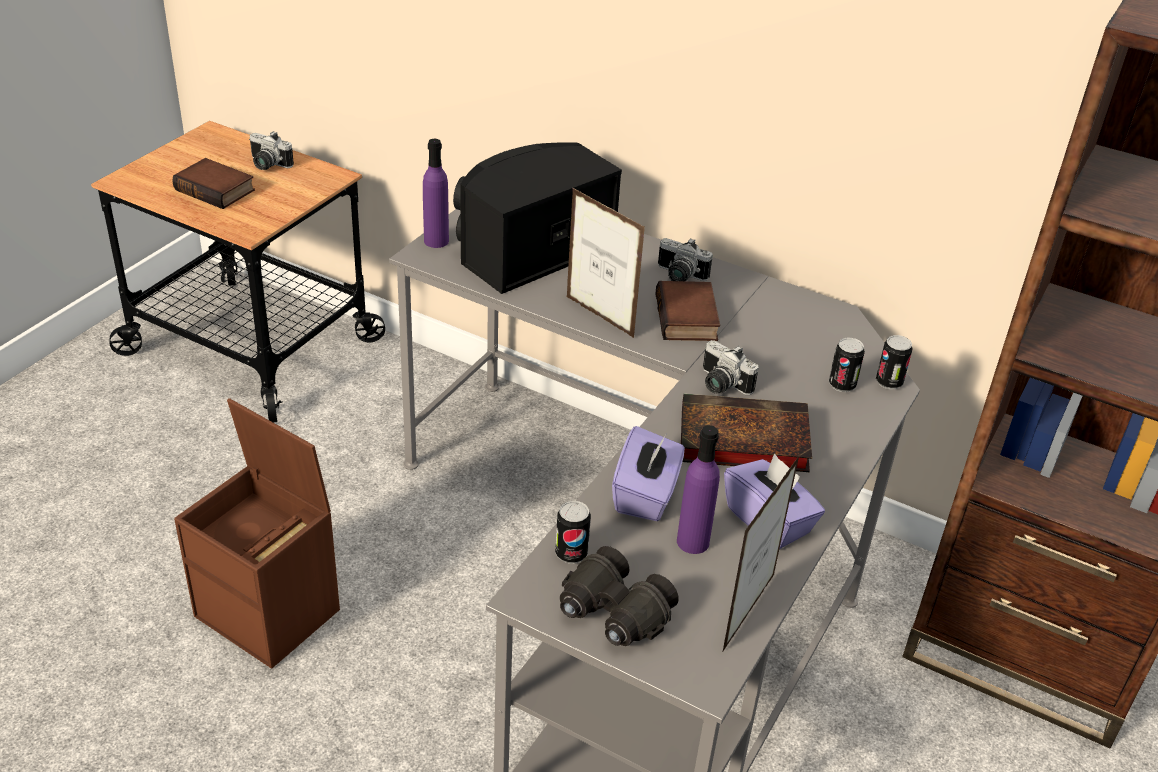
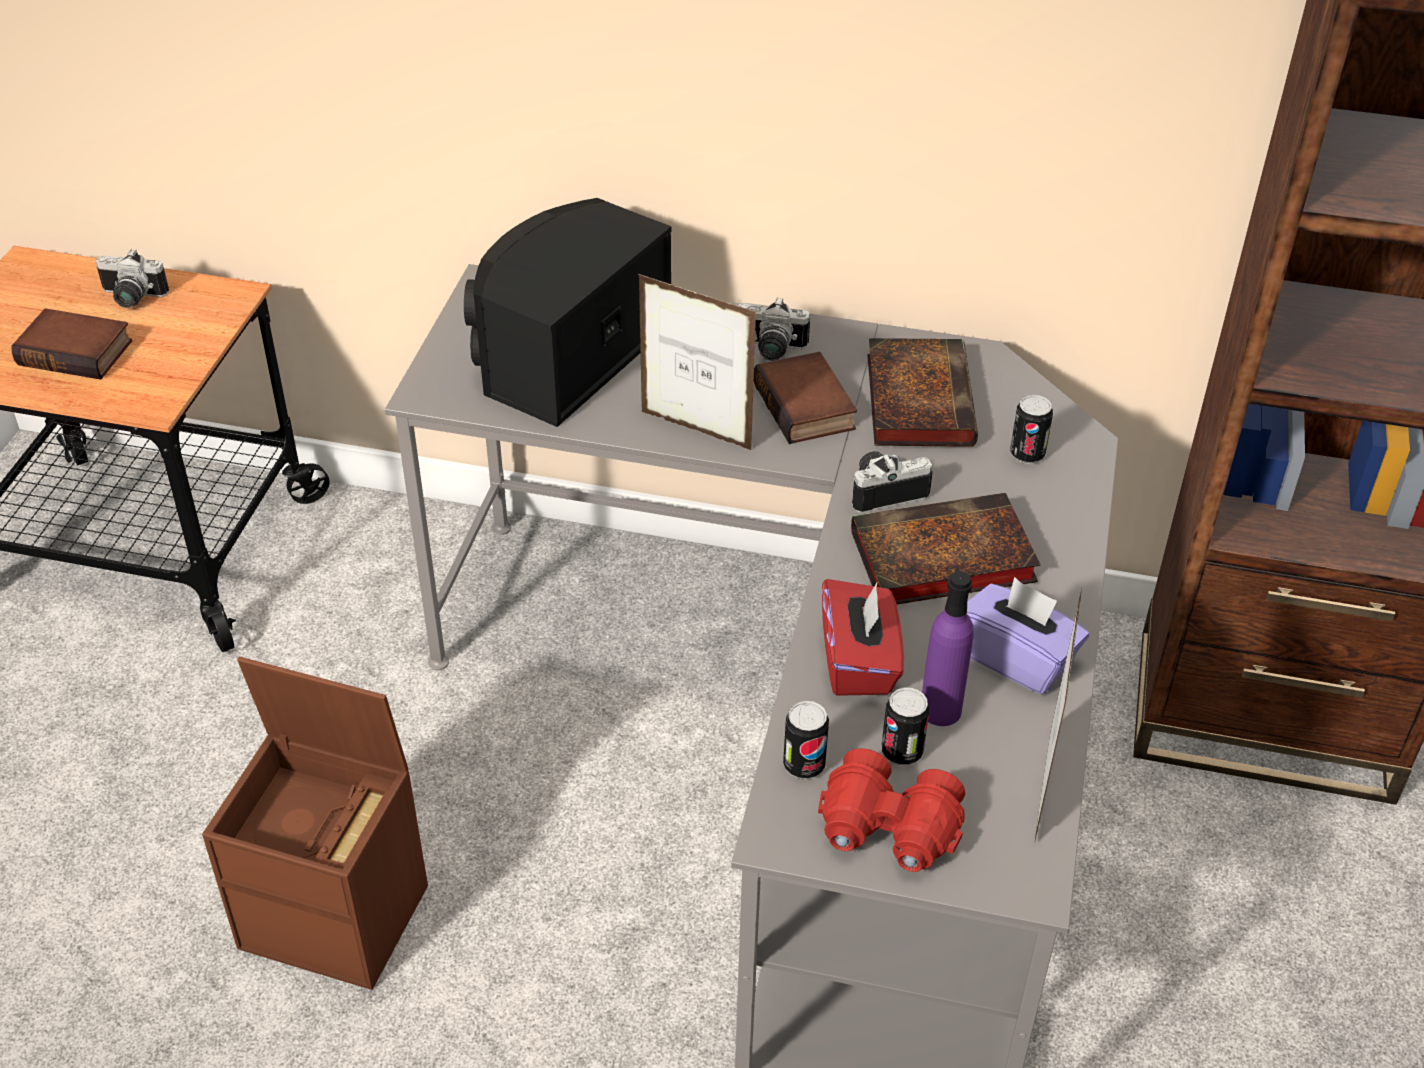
camera: 15 degrees left, 5 degrees up
purple bottle [423,139,449,248] -> none
black binoculars [560,546,679,646] -> red binoculars [818,748,965,872]
purple tissue box [612,426,684,521] -> red tissue box [822,579,904,696]
camera [703,340,759,395] -> camera turned 135 degrees clockwise [852,451,933,513]
can [876,335,913,389] -> can moved to [881,688,929,765]
none -> book [868,338,978,447]

